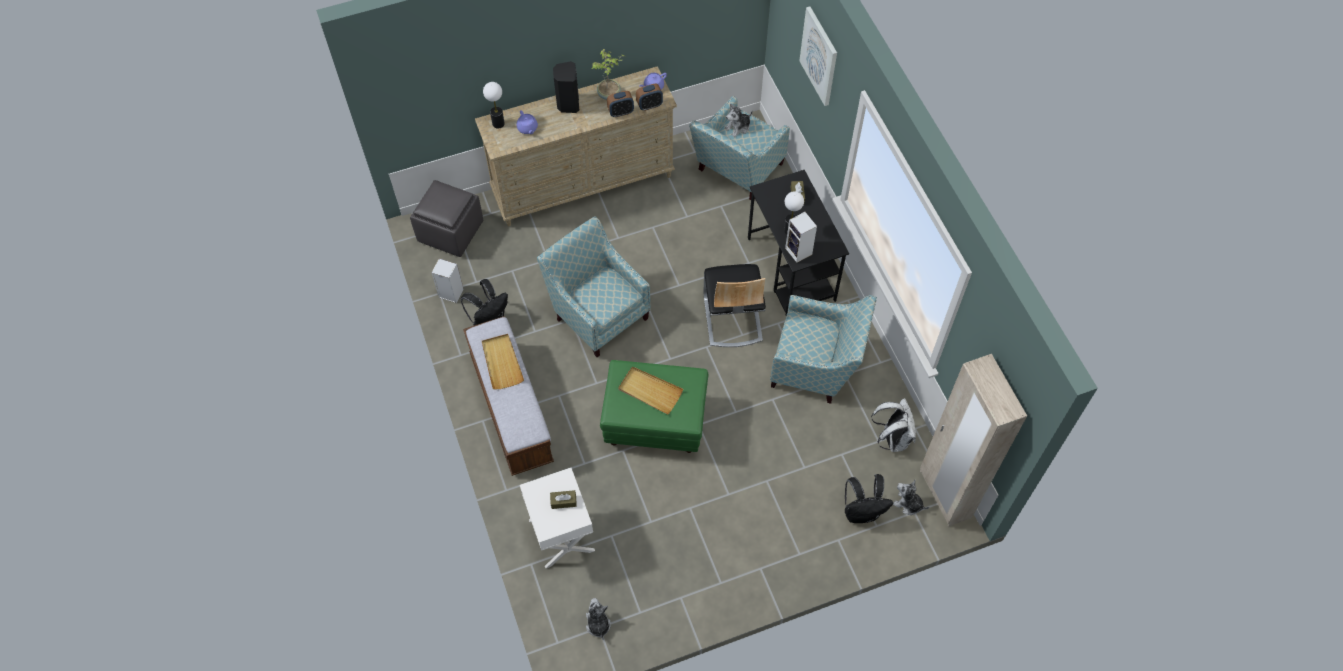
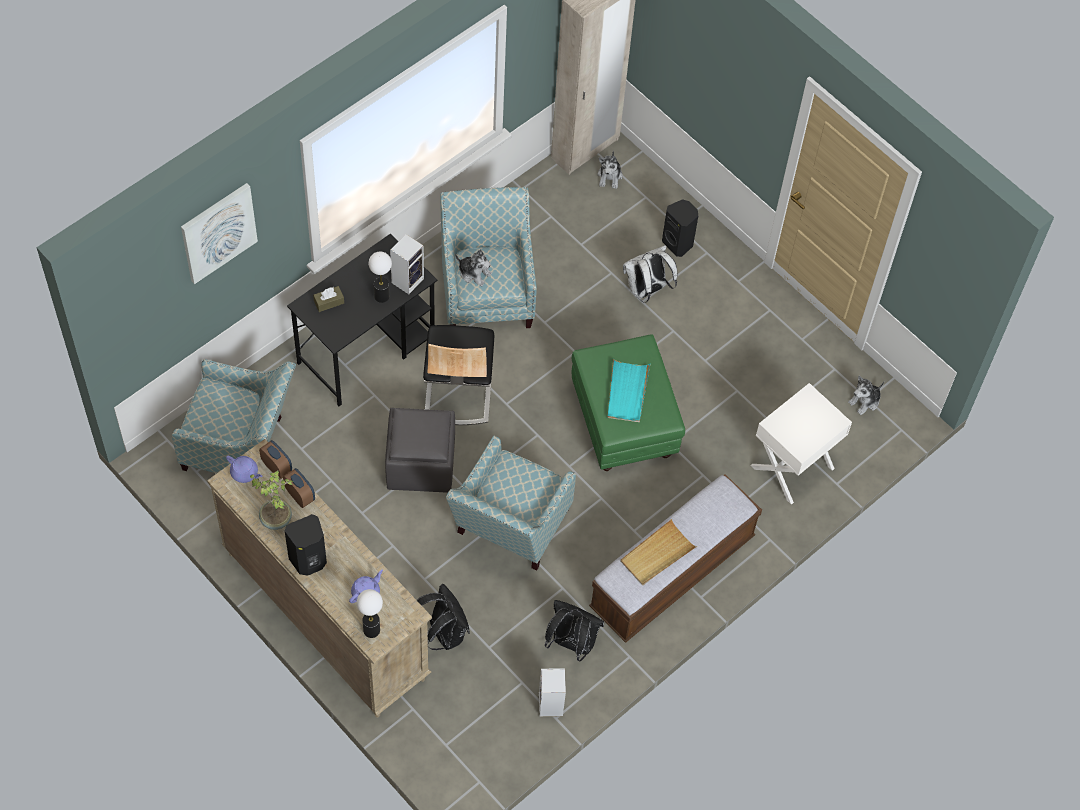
camera: 115 degrees left, 0 degrees up
grey ottoman [410,180,483,257] -> grey ottoman moved to [385,408,455,493]
brown tissue box [550,490,577,509] -> none
beige tray [618,366,683,415] -> turquoise tray [607,358,650,422]
chair [704,264,766,347] -> chair turned 120 degrees clockwise [423,325,494,425]
plush toy [725,103,753,137] -> plush toy moved to [455,249,492,286]
black backpack [845,474,893,523] -> black backpack moved to [417,584,470,650]
white backpack [871,398,916,452] -> white backpack moved to [623,245,677,303]
none -> black speaker [662,199,698,257]

